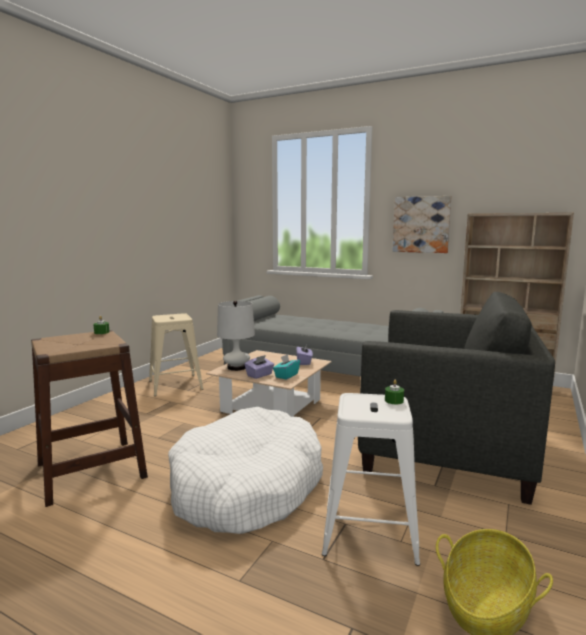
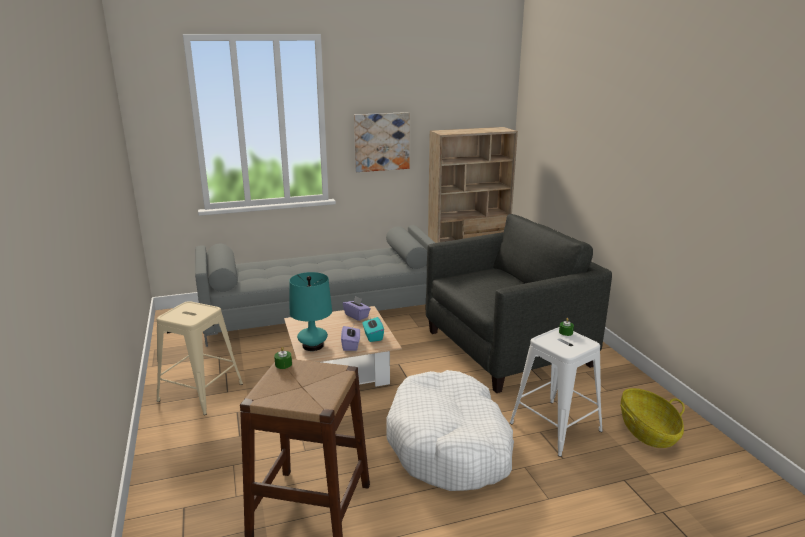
camera: 45 degrees left, 10 degrees up
white table lamp [217,301,255,371] -> turquoise table lamp [289,272,332,351]

